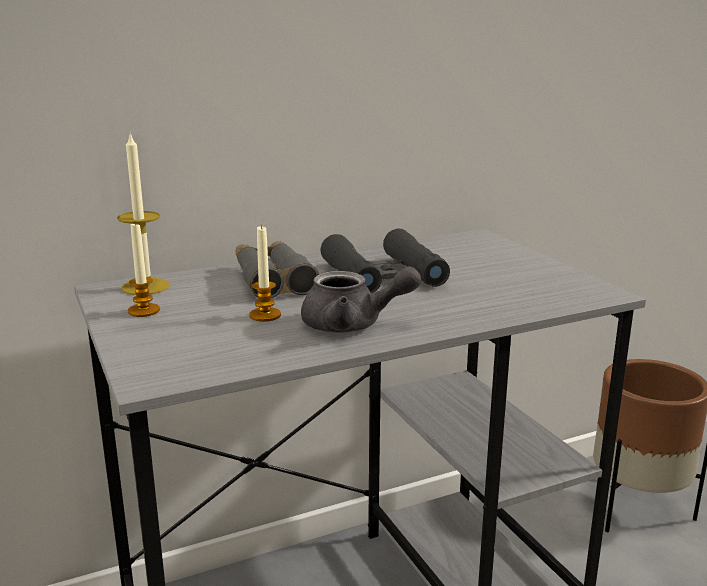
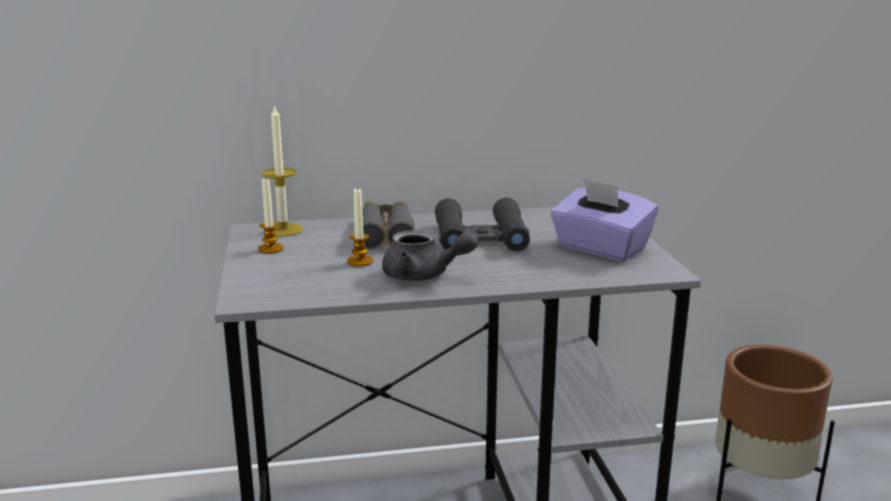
camera: 15 degrees right, 0 degrees up
none -> purple tissue box [550,178,658,261]

